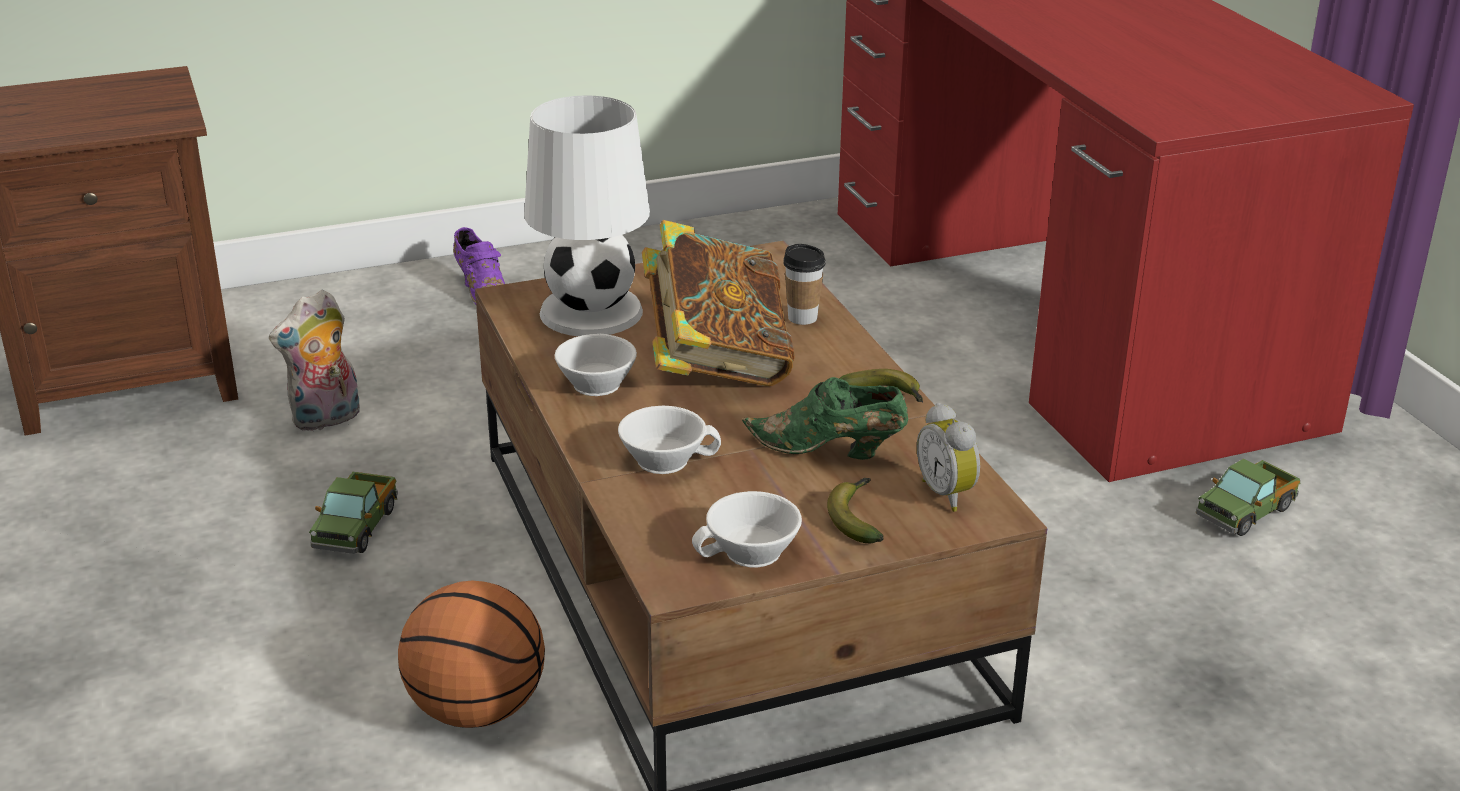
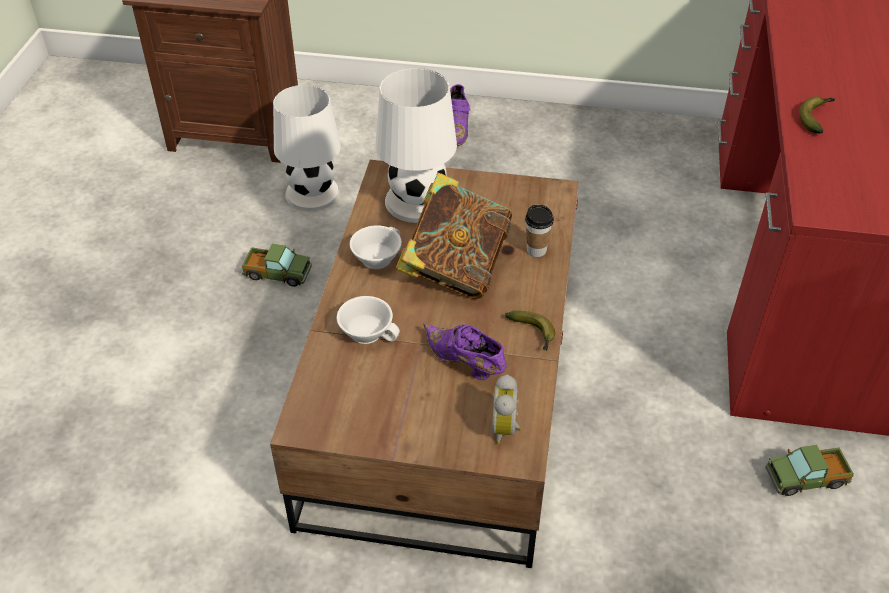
camera: 30 degrees right, 15 degrees up
plush toy [269,290,360,432] -> white table lamp [273,85,341,211]
toy truck [309,472,398,554] -> toy truck turned 120 degrees counterclockwise [242,244,312,287]
basketball [398,581,545,728] -> none
white cup [692,491,802,568] -> none
green shoe [742,377,908,460] -> purple shoe [423,323,507,380]
banana [827,478,883,543] -> banana moved to [799,96,835,134]

